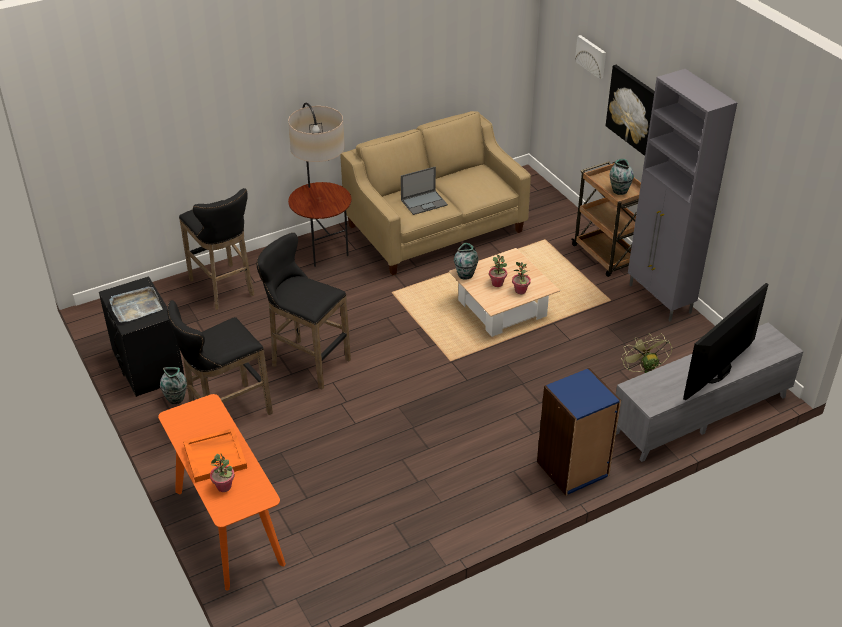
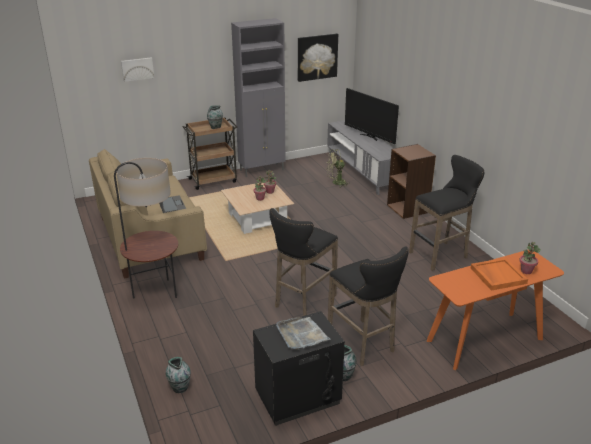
camera: 85 degrees left, 10 degrees down
black stool [179,188,255,310] -> black stool moved to [409,155,484,271]
vase [454,243,478,280] -> vase moved to [165,357,191,393]
blue bookcase [537,368,621,496] -> brown bookcase [387,144,436,219]
picture [606,65,655,156] -> picture moved to [298,33,338,82]

